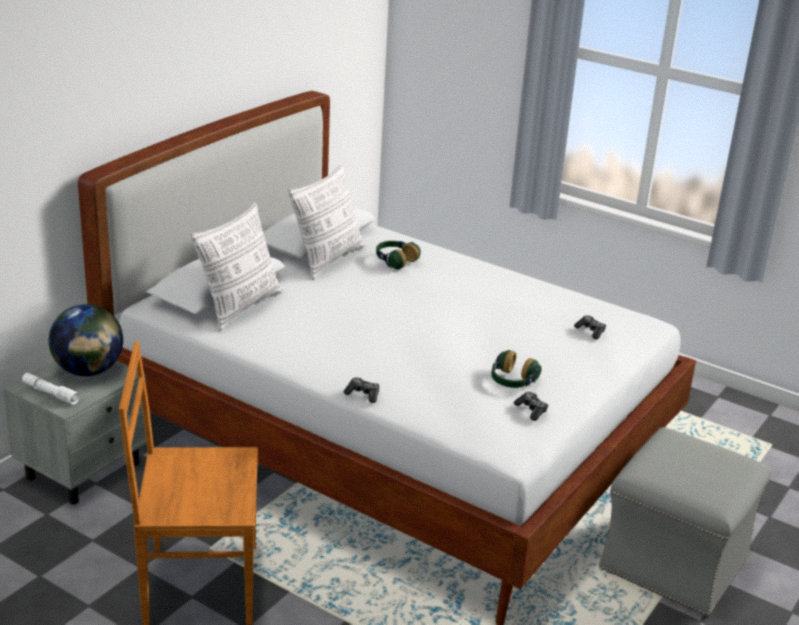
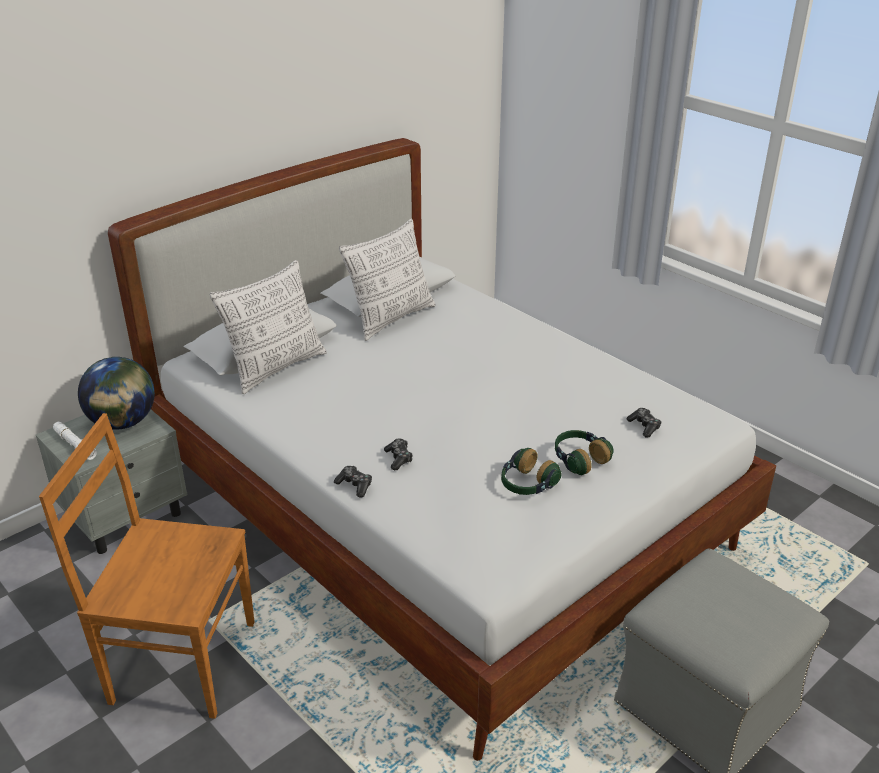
camera: 15 degrees right, 5 degrees up
headphones [376,241,421,269] -> headphones moved to [555,430,614,475]
game controller [514,392,548,421] -> game controller moved to [384,438,413,470]

